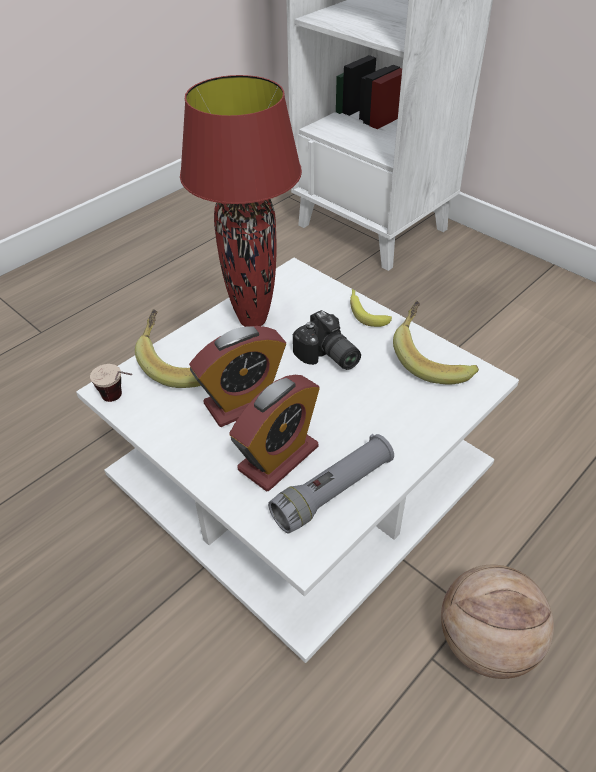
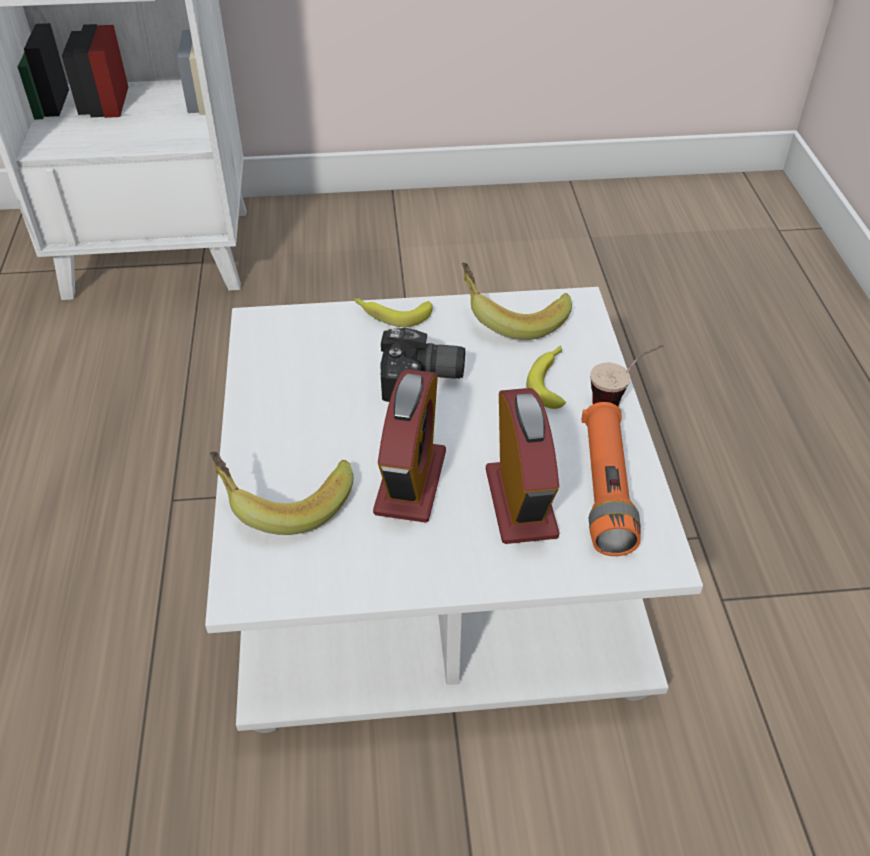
camera: 50 degrees left, 0 degrees up
cup [90,364,132,402] -> cup moved to [590,345,663,406]
red table lamp [180,75,302,327] -> none
grey flashlight [268,434,394,533] -> orange flashlight [581,402,641,556]
basketball [441,565,554,679] -> none
none -> banana [526,345,566,409]

